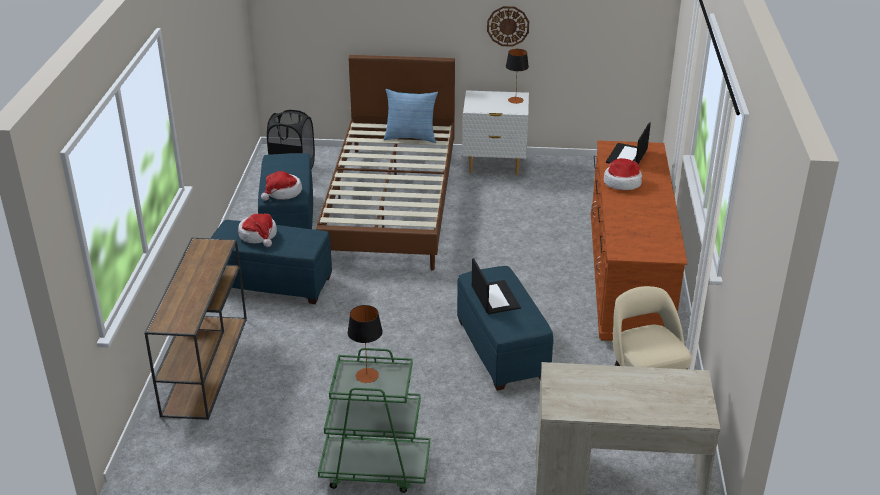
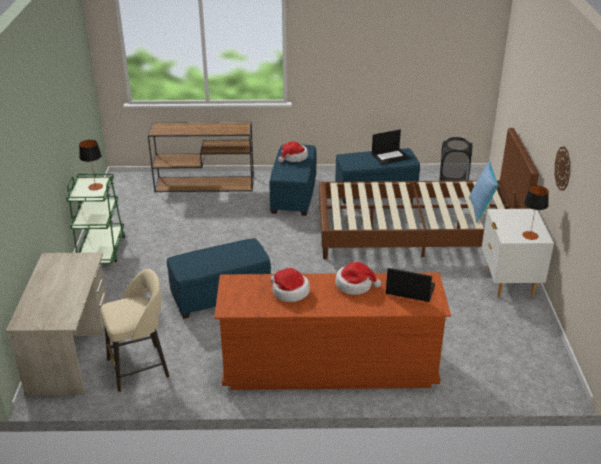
camera: 85 degrees right, 0 degrees up
hat [261,171,302,201] -> hat moved to [270,268,310,302]
laptop [472,258,521,314] -> laptop moved to [372,130,409,164]

